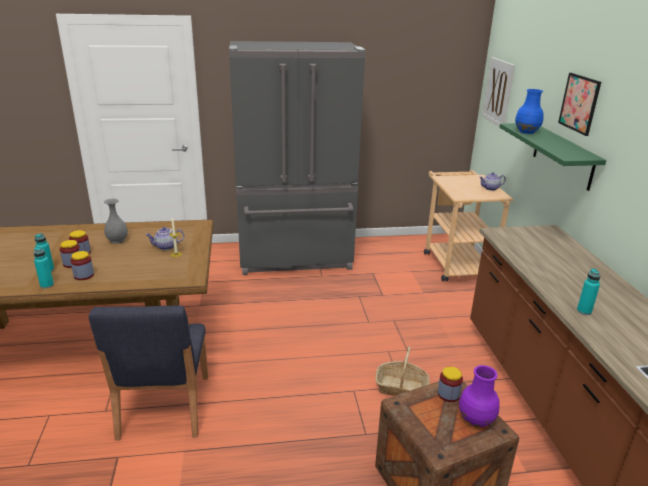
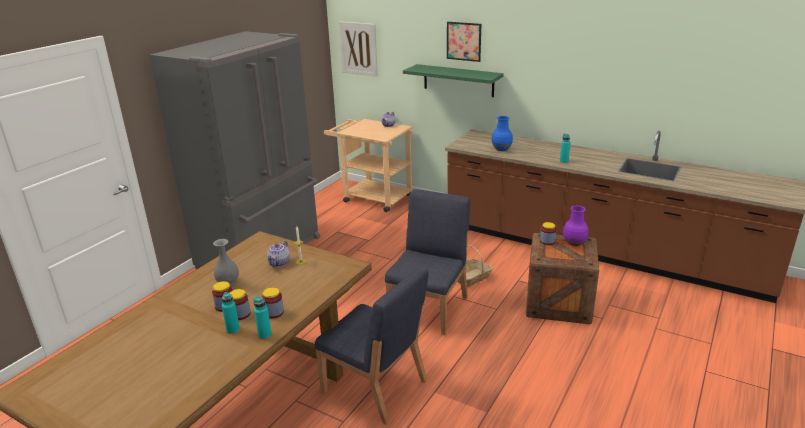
camera: 50 degrees left, 0 degrees up
blue vase [515,89,544,134] -> blue vase moved to [492,116,513,151]
none -> blue chair [385,189,471,335]

